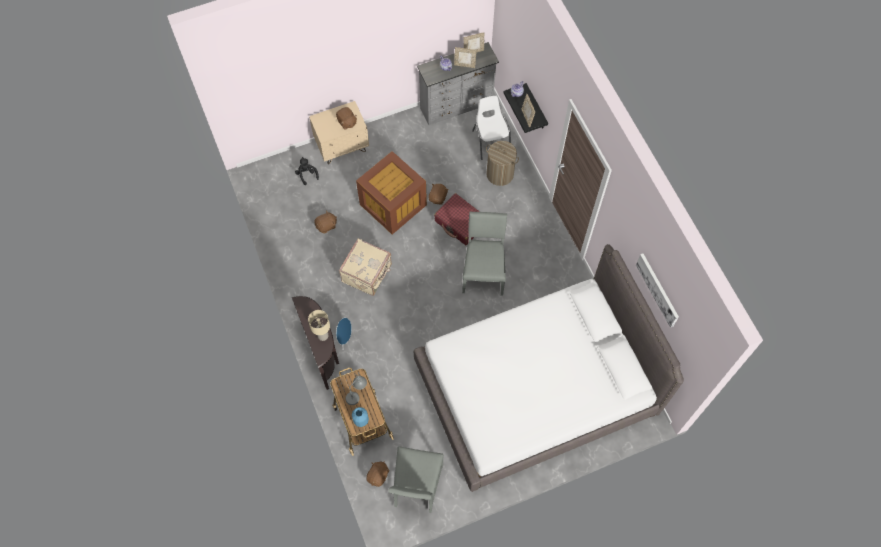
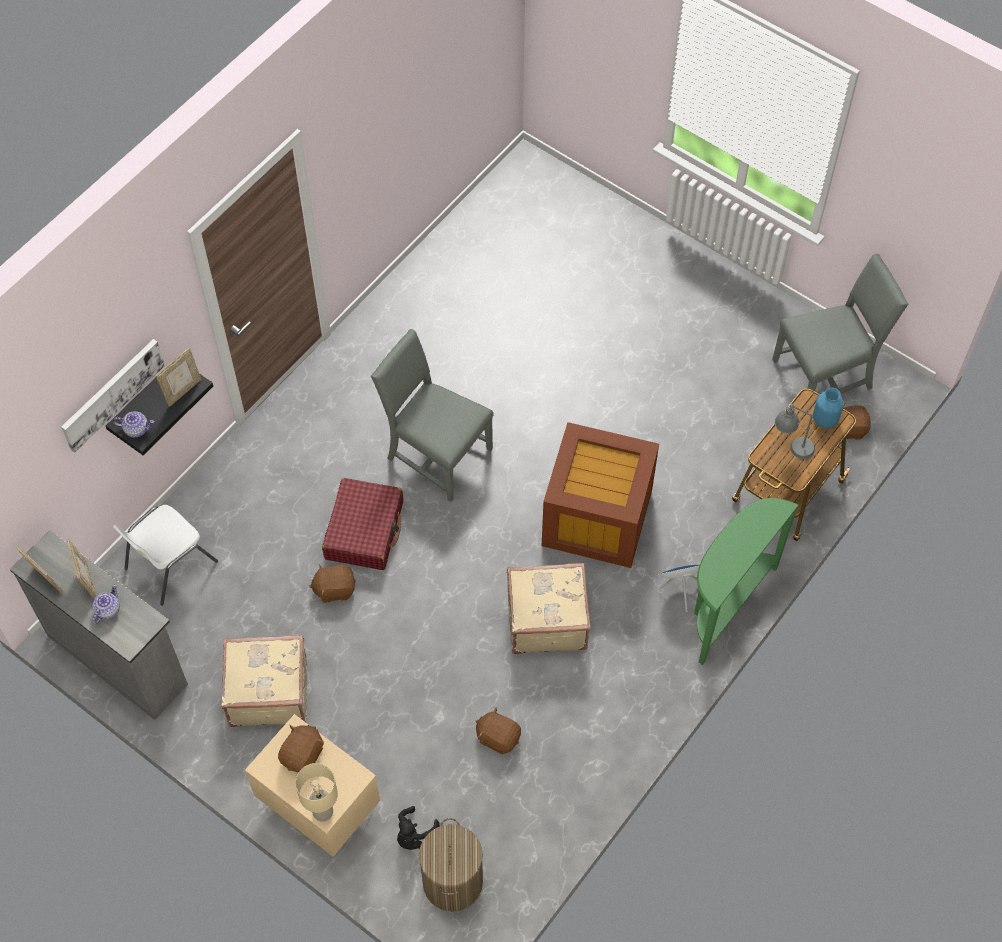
camera: 120 degrees left, 5 degrees down
brown console table [292,296,339,390] -> green console table [694,498,799,665]
beige table lamp [308,310,330,341] -> beige table lamp moved to [295,763,338,822]
brown storage box [356,151,427,234] -> brown storage box moved to [542,422,659,568]
white bed [414,244,684,491] -> none
grey chair [462,212,507,296] -> grey chair turned 60 degrees clockwise [371,329,494,502]
laundry basket [486,141,519,186] -> laundry basket moved to [419,818,483,912]
picture [636,254,679,328] -> picture moved to [61,339,165,453]
none -> beige suitcase [221,635,307,727]

